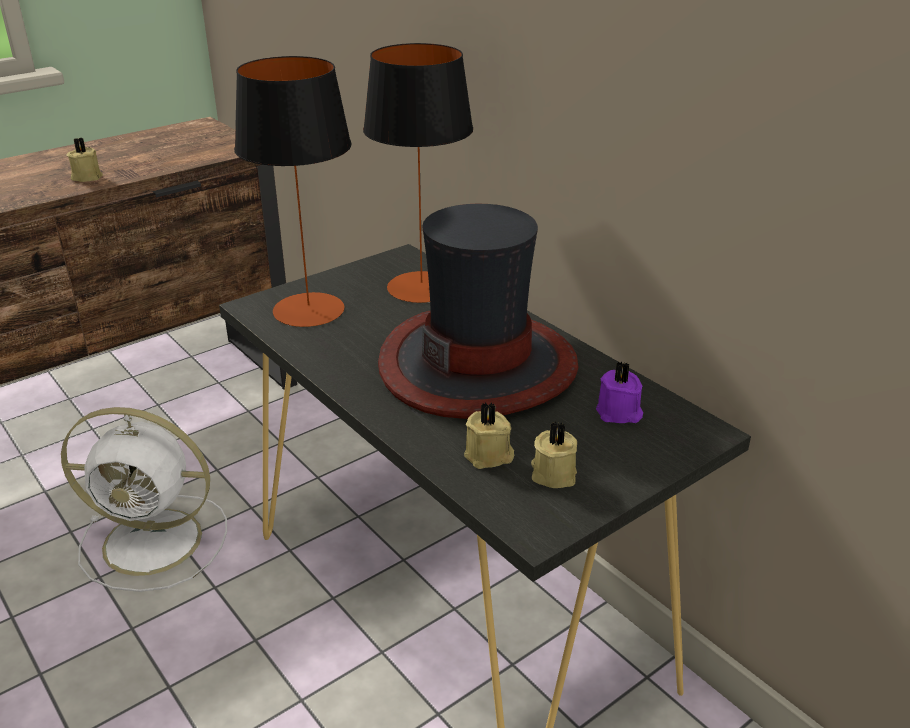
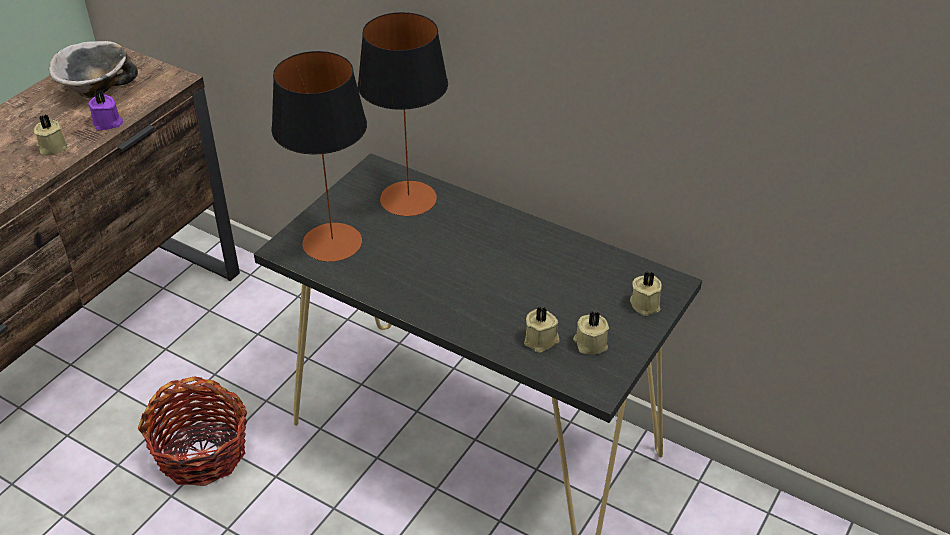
camera: 20 degrees left, 10 degrees up
white fan [61,407,227,592] -> basket [138,376,247,486]
hat [378,204,579,419] -> none
purple candle [596,361,643,423] -> purple candle moved to [88,90,123,131]
none -> bowl [49,41,138,98]
none -> beige candle [630,271,662,316]

